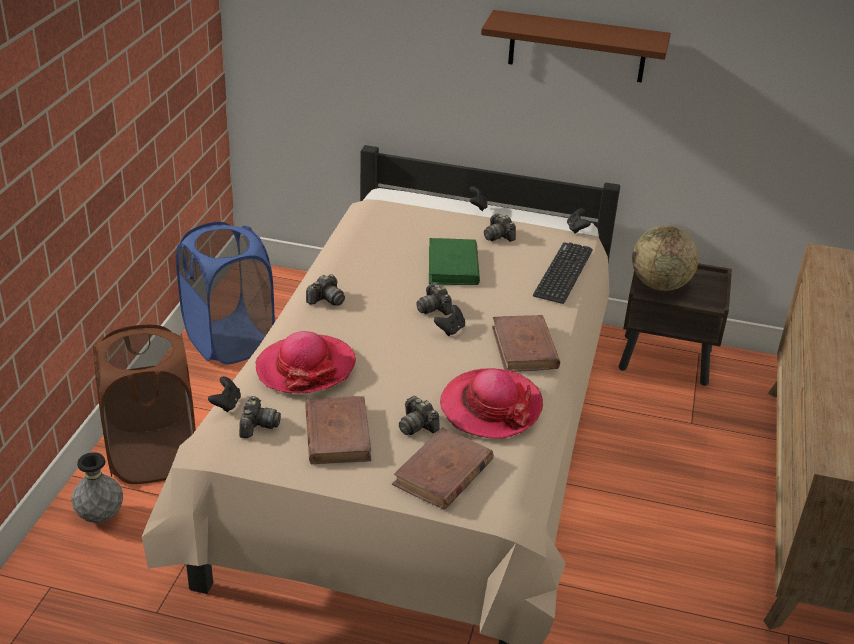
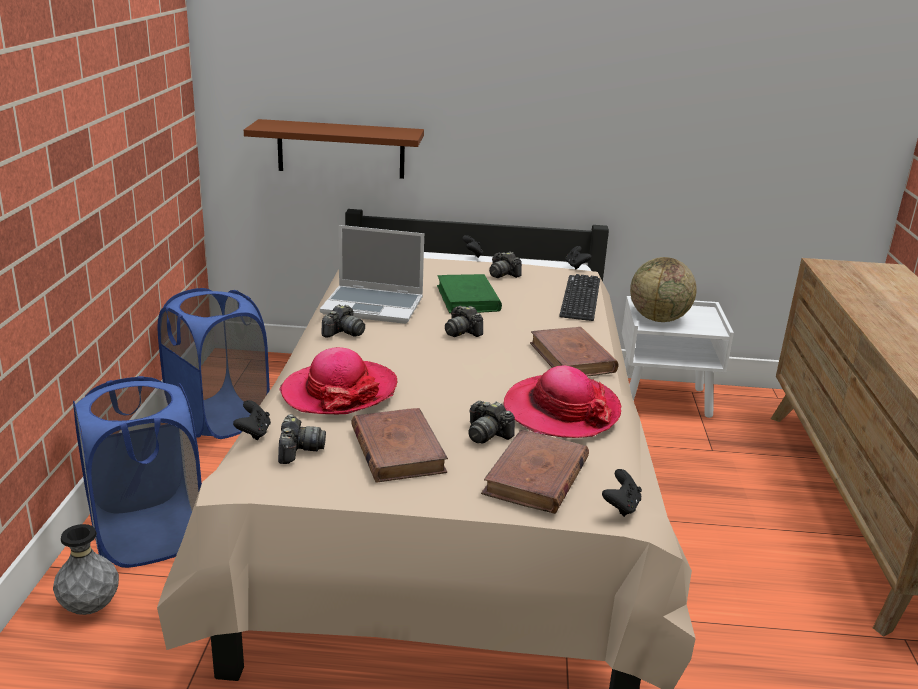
camera: 10 degrees left, 10 degrees down
brown laundry basket [93,324,196,484] -> blue laundry basket [73,376,202,568]
black game controller [434,305,465,336] -> black game controller moved to [602,469,642,517]
brown shelf [481,10,671,82] -> brown shelf moved to [244,119,424,179]
brown nightstand [619,263,732,386] -> white nightstand [622,296,734,418]
none -> laptop [320,225,424,324]

